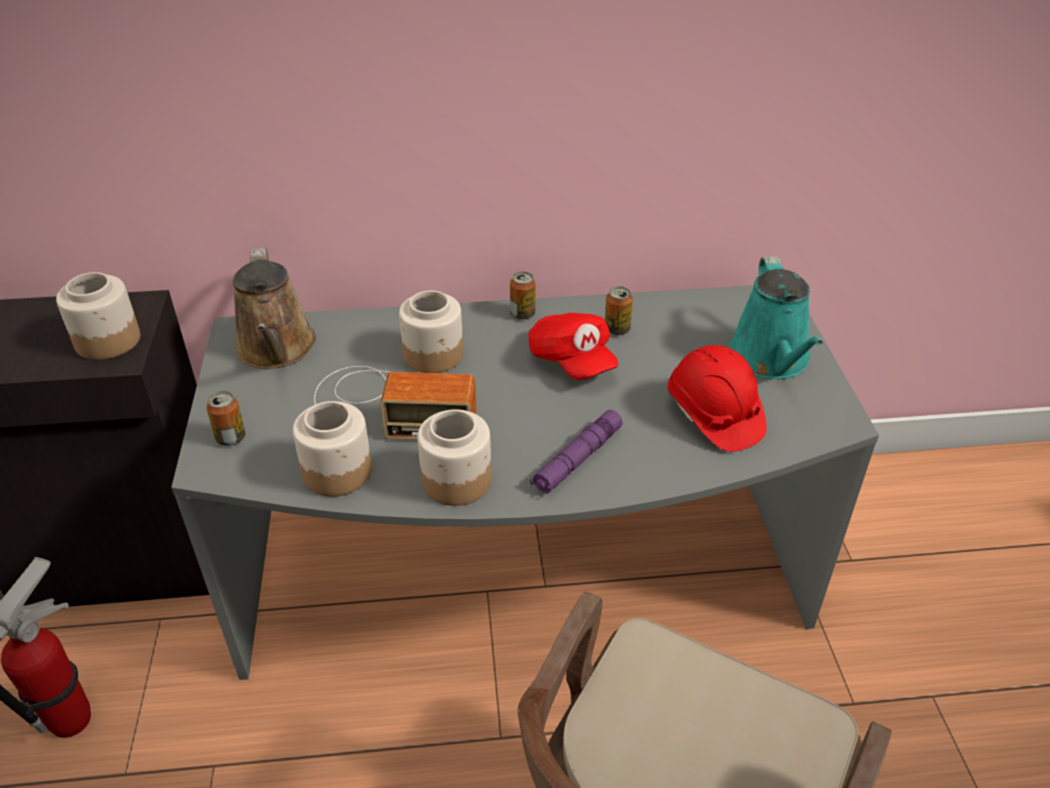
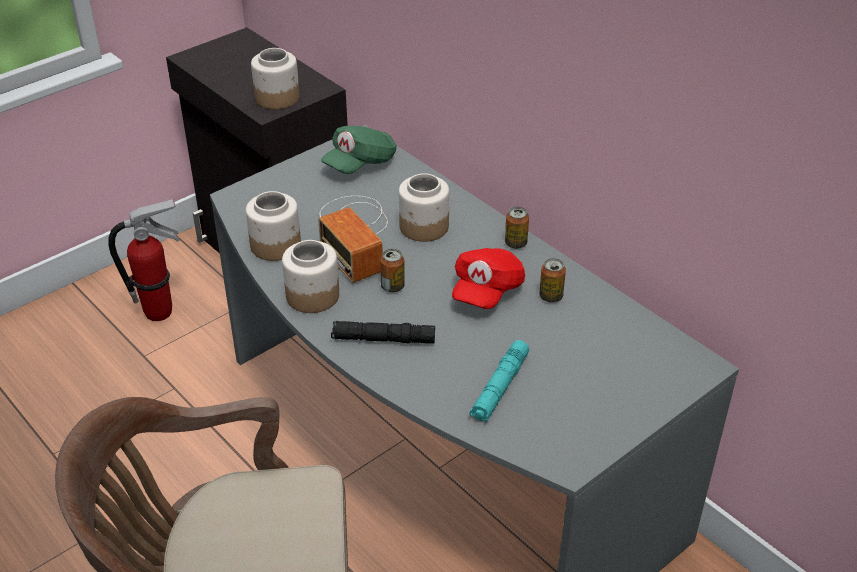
camera: 55 degrees right, 0 degrees up
can [206,391,245,446] -> can moved to [380,249,405,292]
brown watering can [233,248,316,369] -> green cap [321,126,396,174]
purple flashlight [530,410,623,495] -> black flashlight [331,321,435,344]
red hard hat [668,345,767,452] -> turquoise flashlight [469,340,529,422]
turquoise watering can [728,256,823,379] -> none

